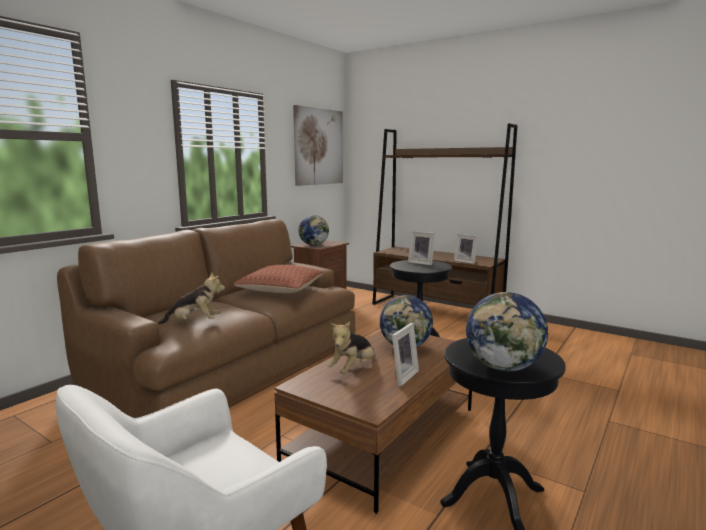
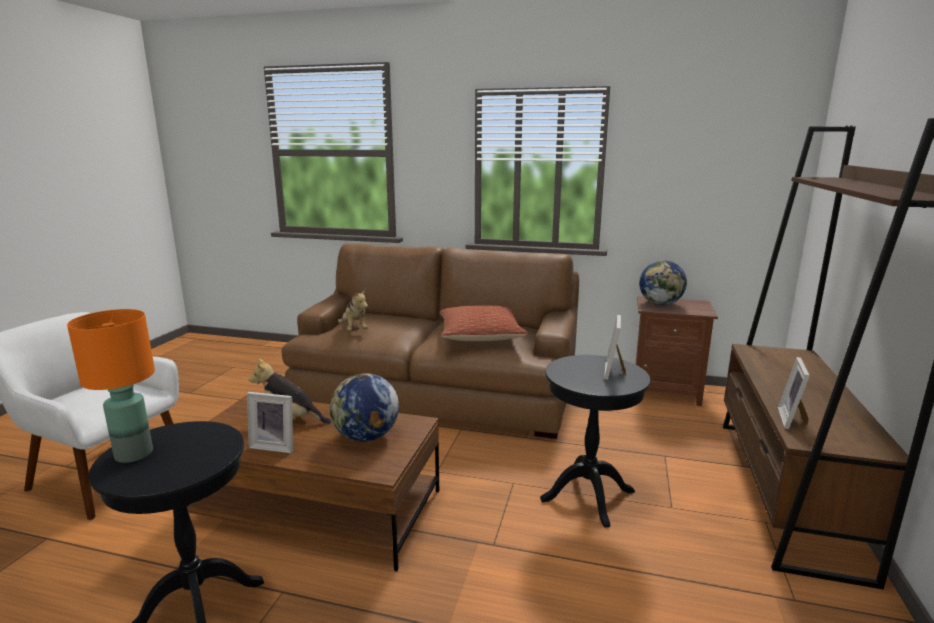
camera: 70 degrees right, 5 degrees up
picture [293,105,343,186] -> none
globe [466,292,548,371] -> orange table lamp [67,309,155,463]

